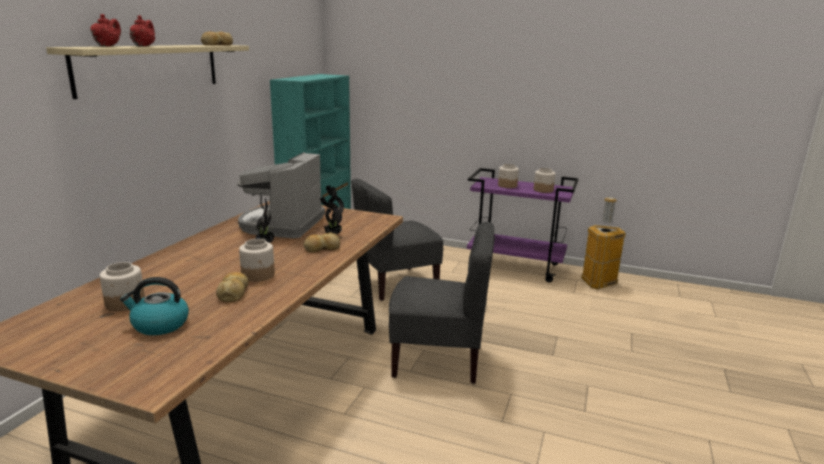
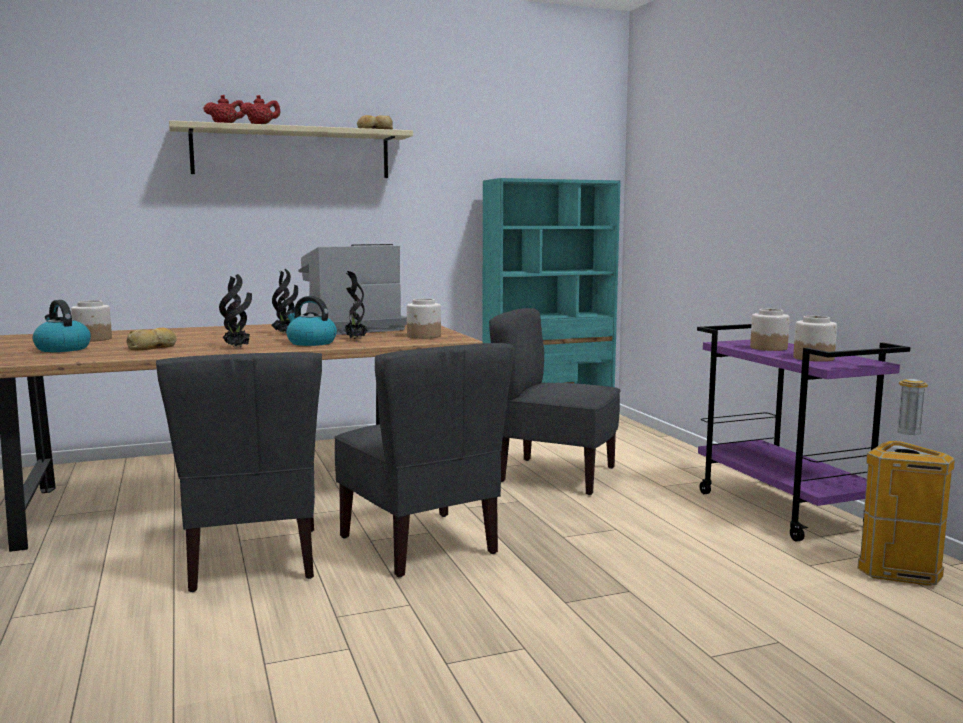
camera: 50 degrees right, 10 degrees down
jar [239,239,275,282] -> jar moved to [407,298,441,339]
bread [303,232,340,253] -> kettle [286,296,337,346]
none -> grey chair [156,352,322,592]
none -> potted plant [219,274,252,348]

